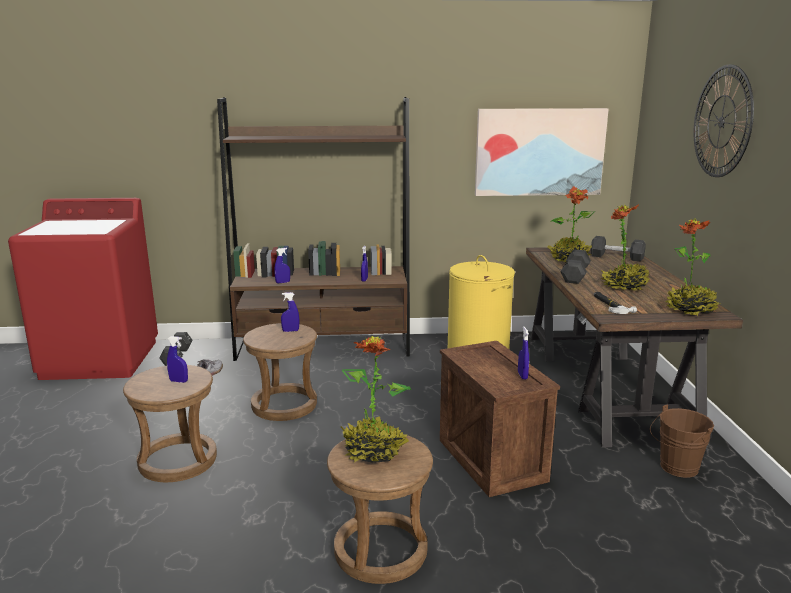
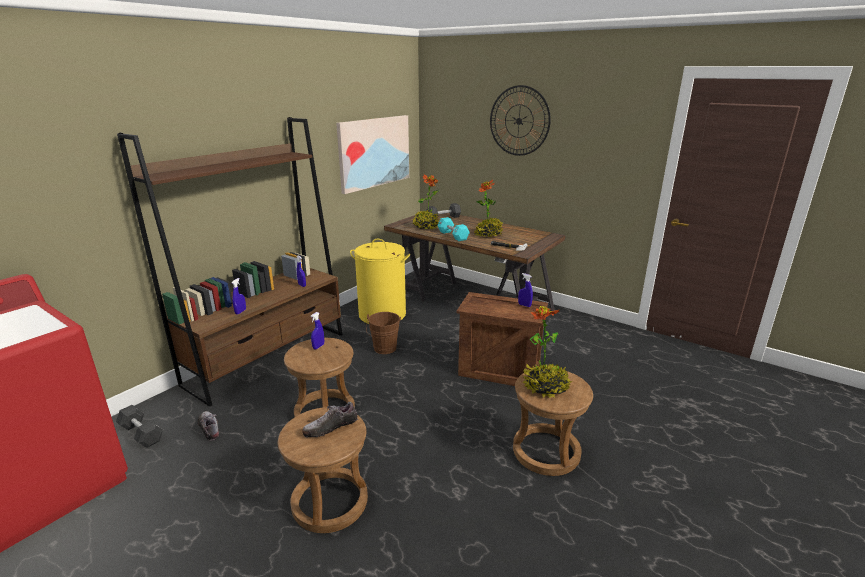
camera: 50 degrees left, 5 degrees up
blue spray bottle [167,336,188,383] -> shoe [302,402,358,438]
black dumbbell [560,249,591,284] -> turquoise dumbbell [437,217,470,241]
brown bucket [650,404,714,478] -> brown bucket moved to [366,312,401,354]
potted plant [665,218,721,316] -> none

